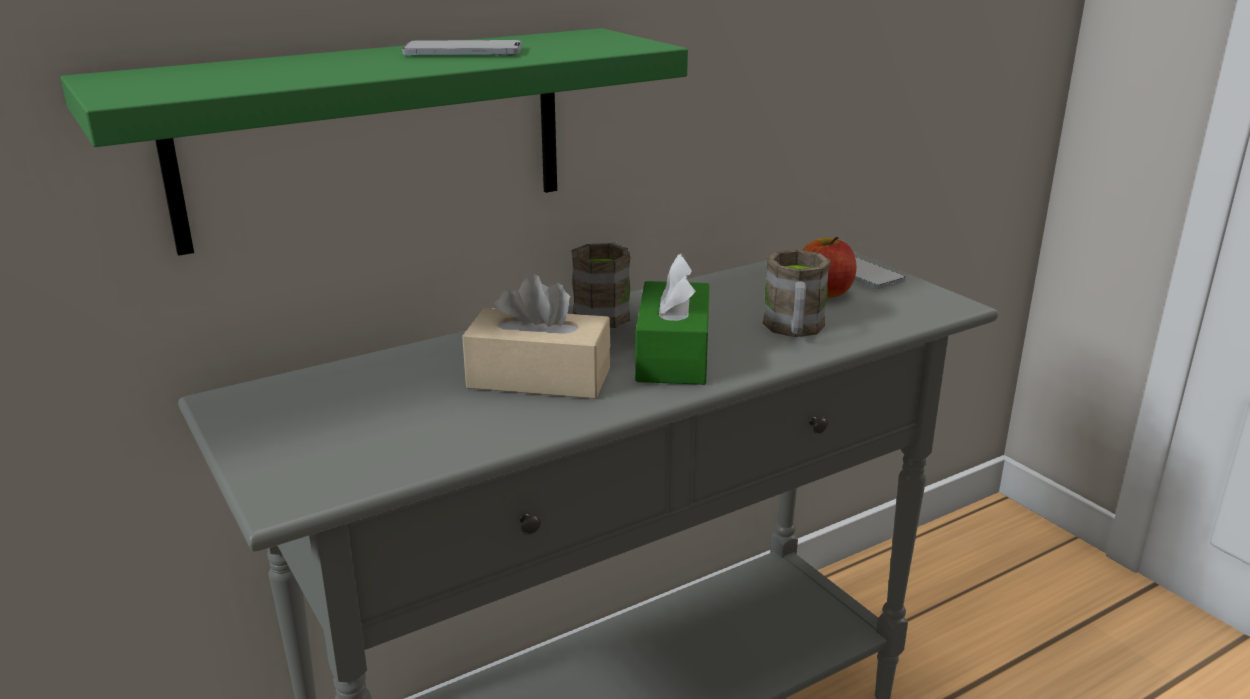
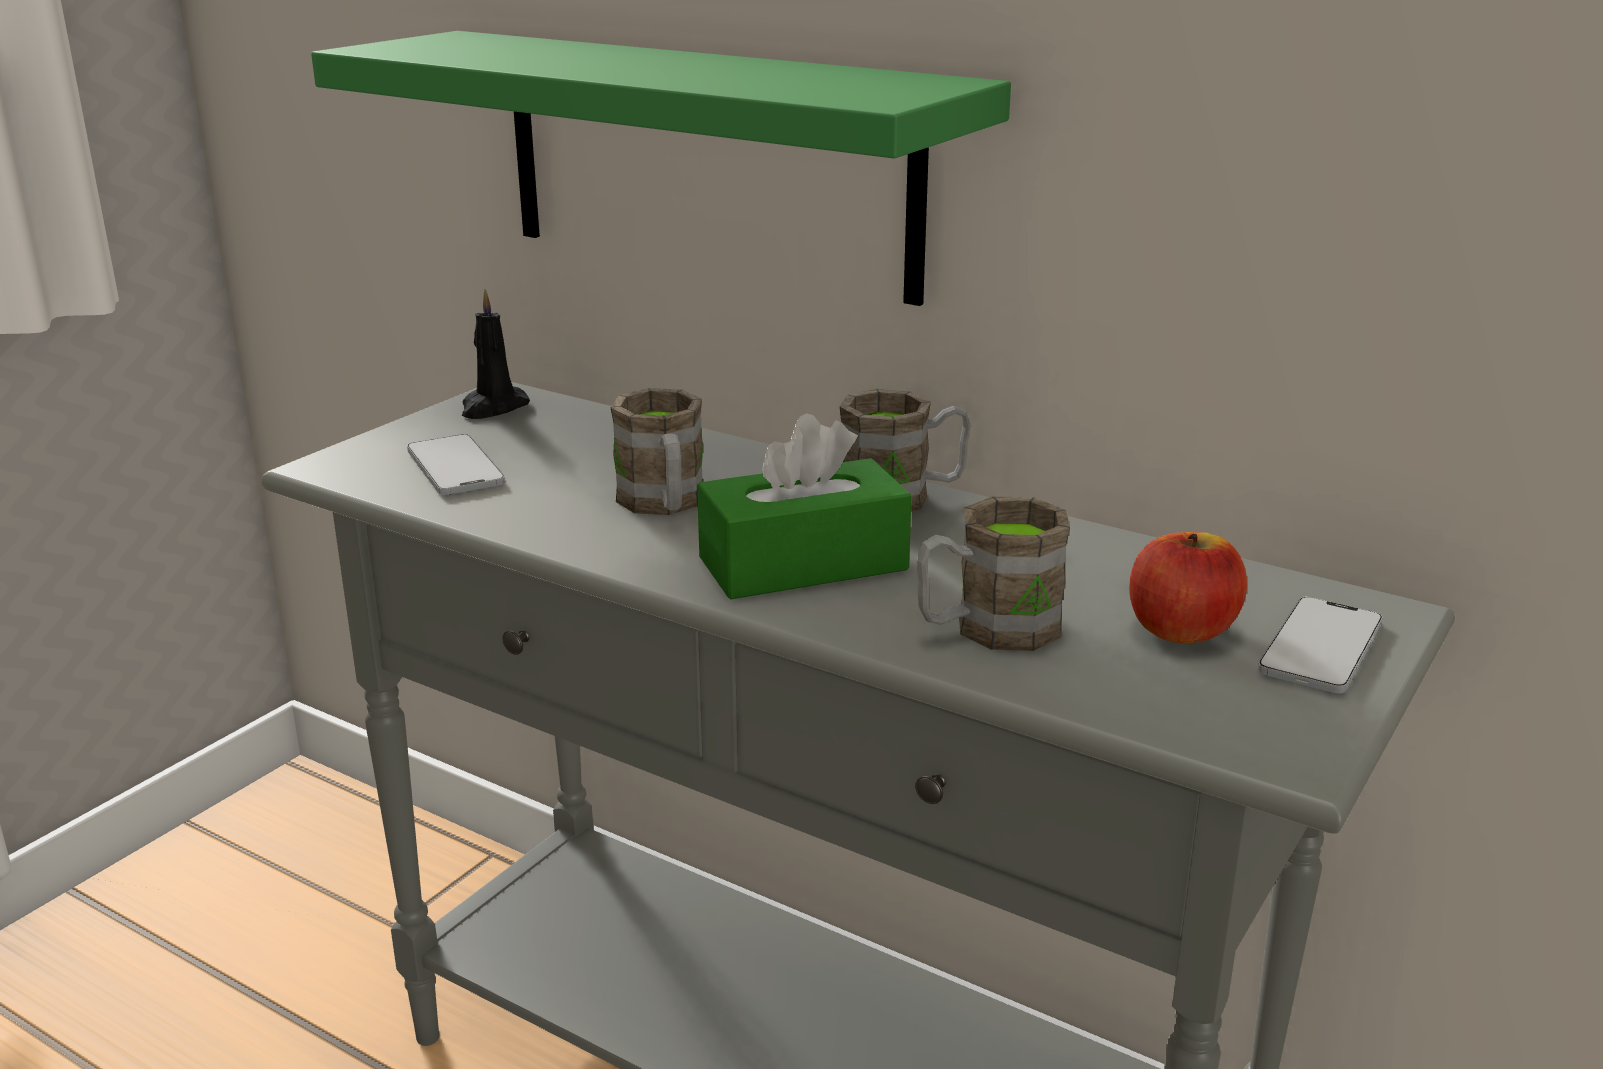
camera: 65 degrees right, 0 degrees up
phone [402,40,522,56] -> phone moved to [407,434,505,495]
beige tissue box [462,274,610,399] -> brown mug [611,388,703,515]
none -> black candle [462,289,530,419]

